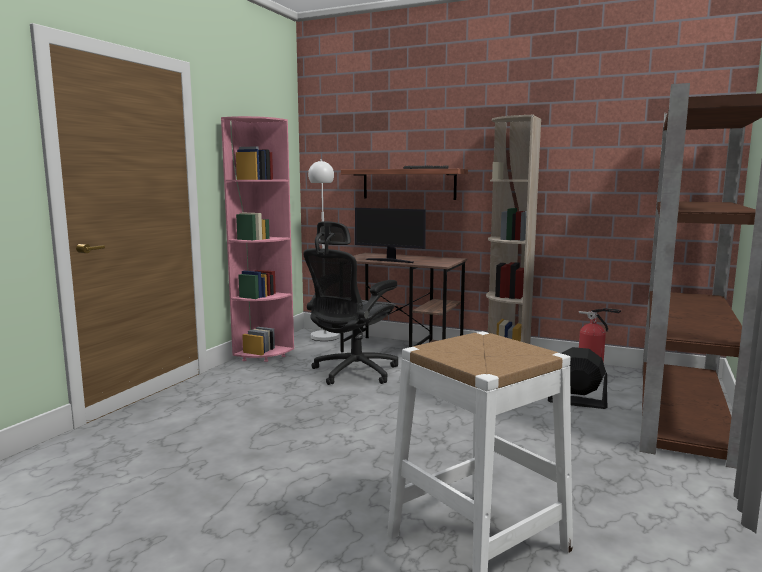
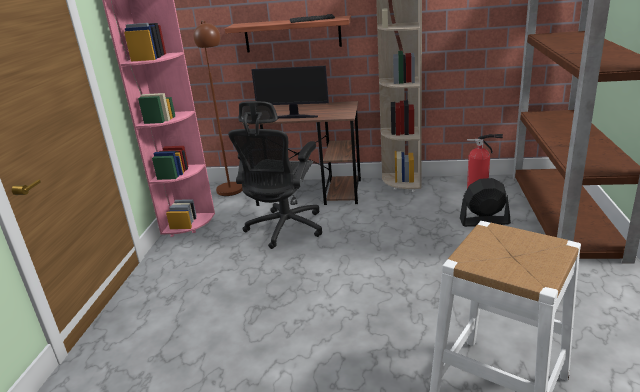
camera: 15 degrees left, 15 degrees up
white floor lamp [308,159,339,341] -> brown floor lamp [194,20,242,196]

